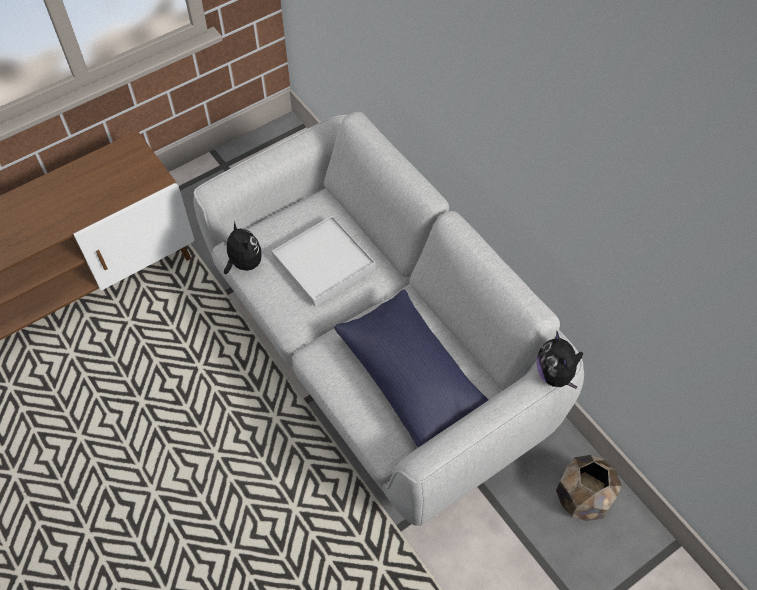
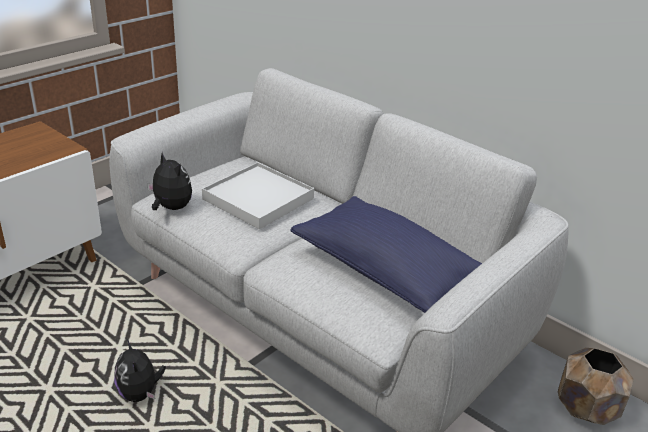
camera: 15 degrees left, 25 degrees down
plush toy [537,332,583,389] -> plush toy moved to [114,339,166,402]

